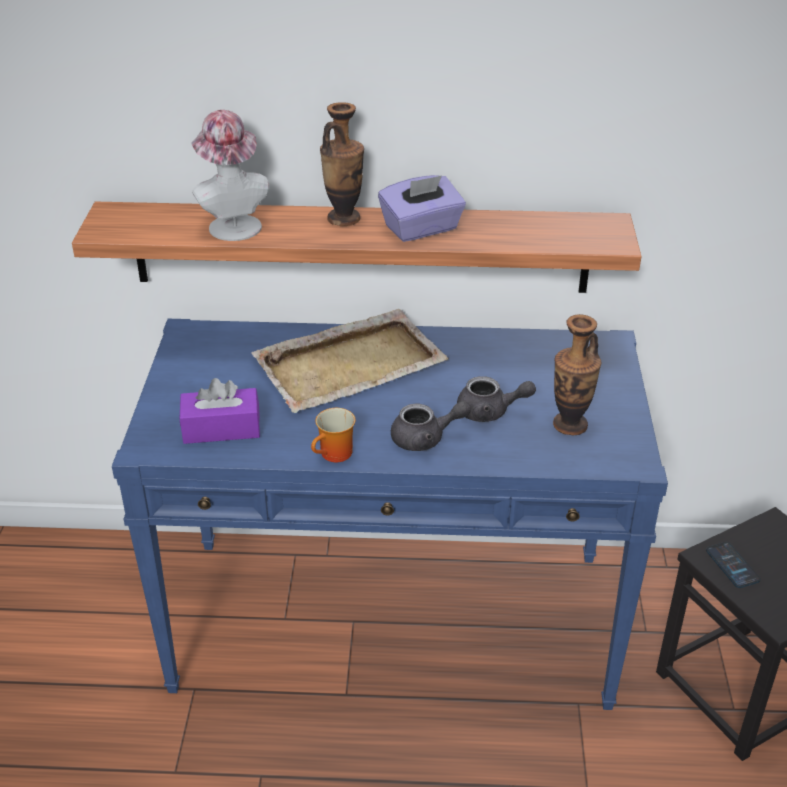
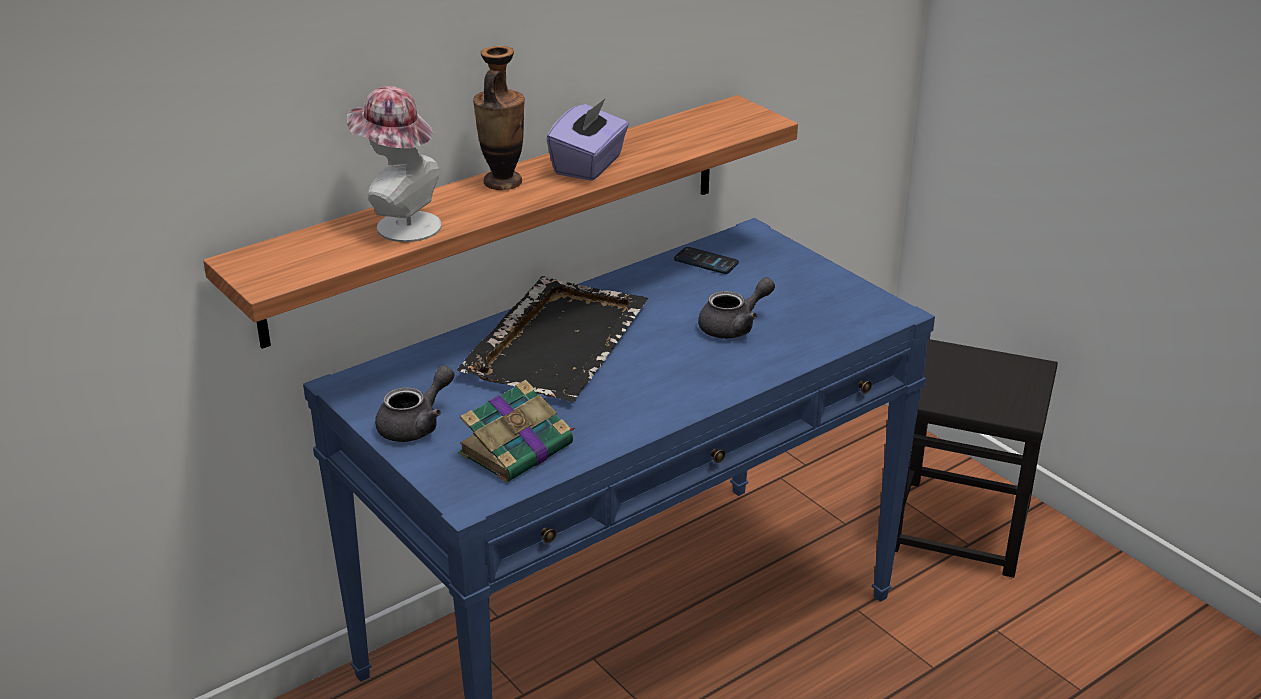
camera: 40 degrees left, 5 degrees down
purple tissue box [180,378,260,444] -> book [458,380,575,483]
beige tray [252,309,448,413] -> black tray [457,276,648,402]
mug [311,408,356,462] -> none
grey teapot [391,401,471,451] -> grey teapot moved to [375,365,454,442]
vase [553,314,601,436] -> none
phone [706,542,760,588] -> phone moved to [674,247,739,274]

